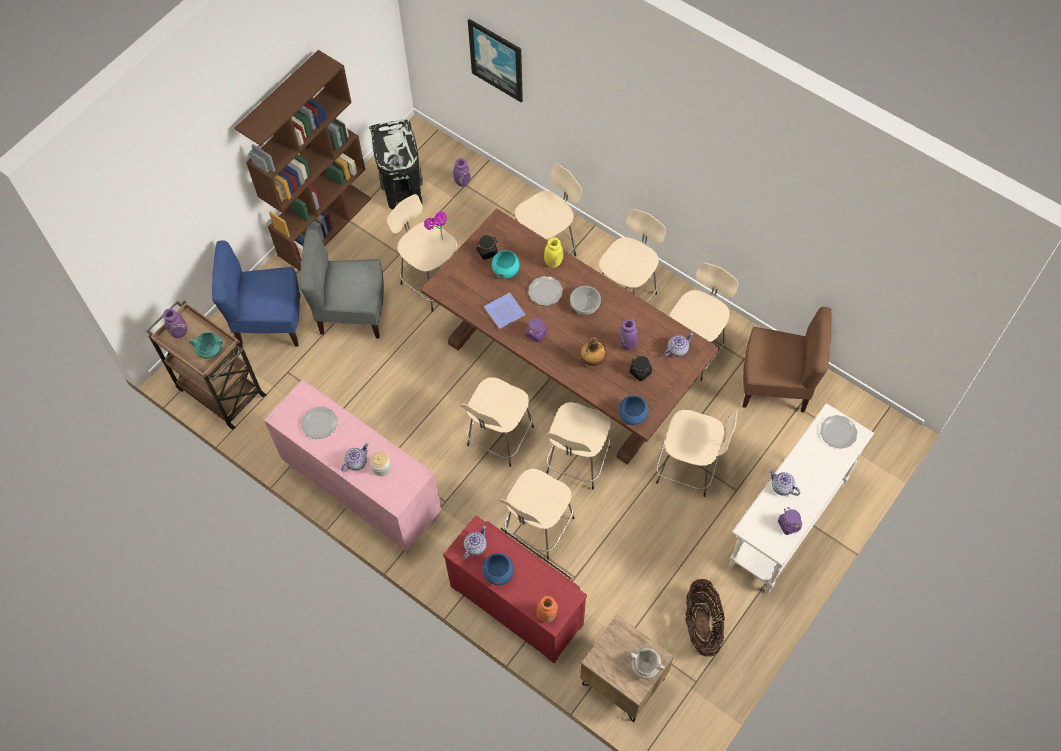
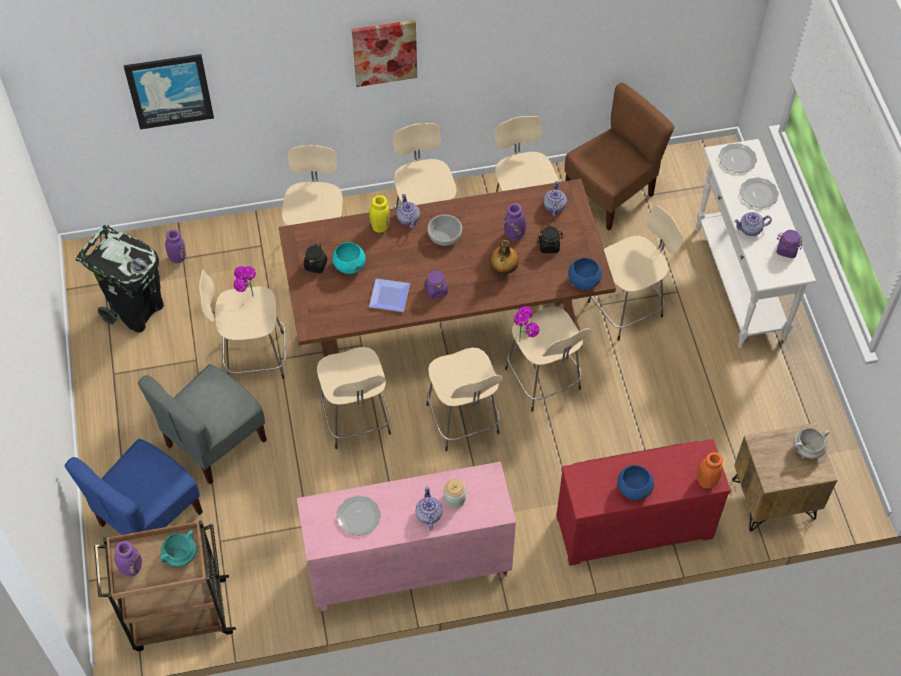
camera: 50 degrees left, 5 degrees down
brown bookcase [235,50,371,271] -> none
teapot [463,526,487,559] -> teapot moved to [396,194,420,229]
beige stool [499,469,574,559] -> beige stool moved to [317,347,391,449]
plate [528,276,563,306] -> plate moved to [740,177,779,208]
basket [685,579,725,657] -> none
none -> picture [352,20,417,87]
none -> potted plant [514,306,540,342]

